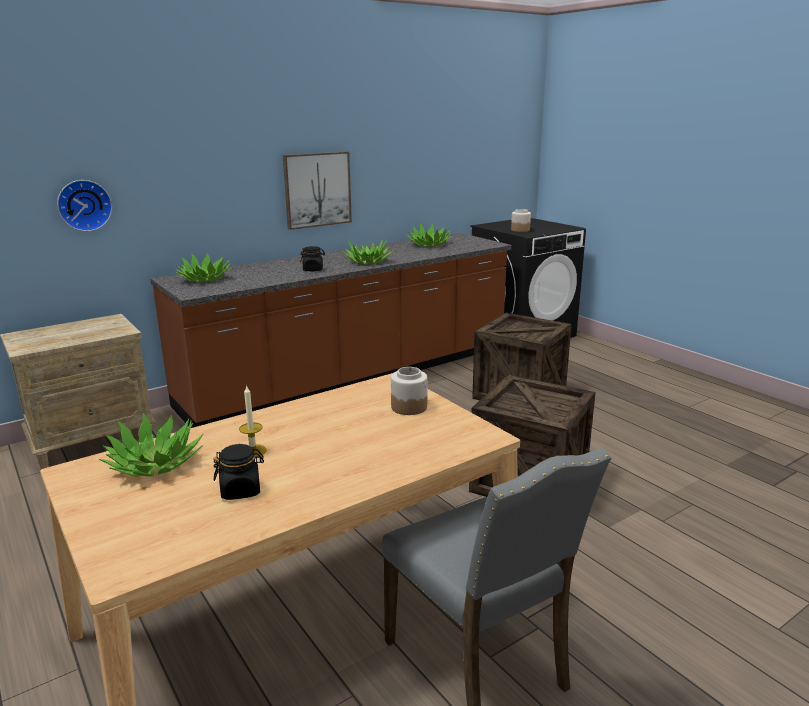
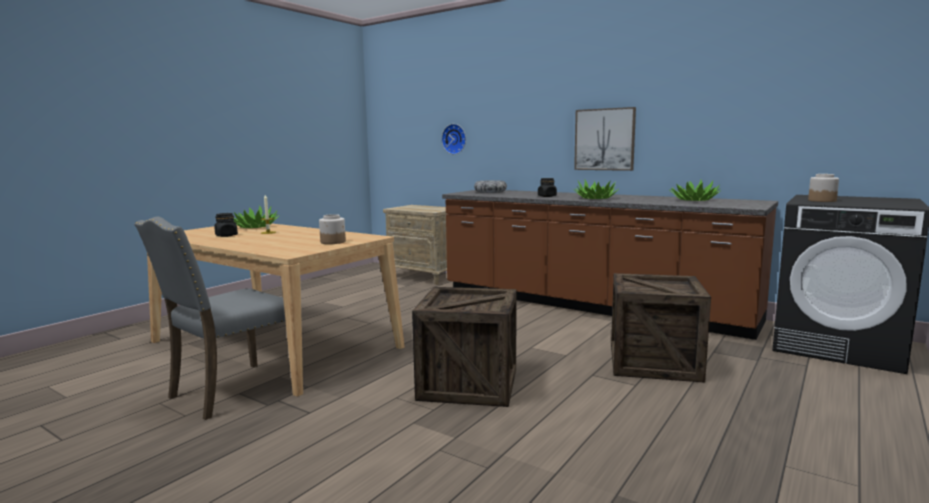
camera: 70 degrees right, 10 degrees down
potted plant [174,253,230,282] -> bowl [474,180,507,193]

